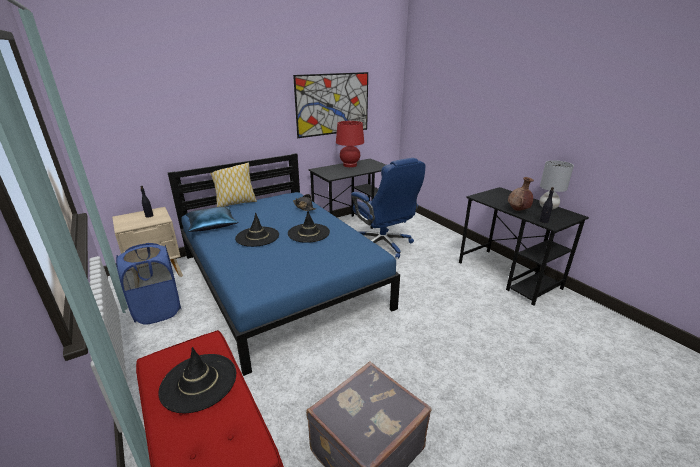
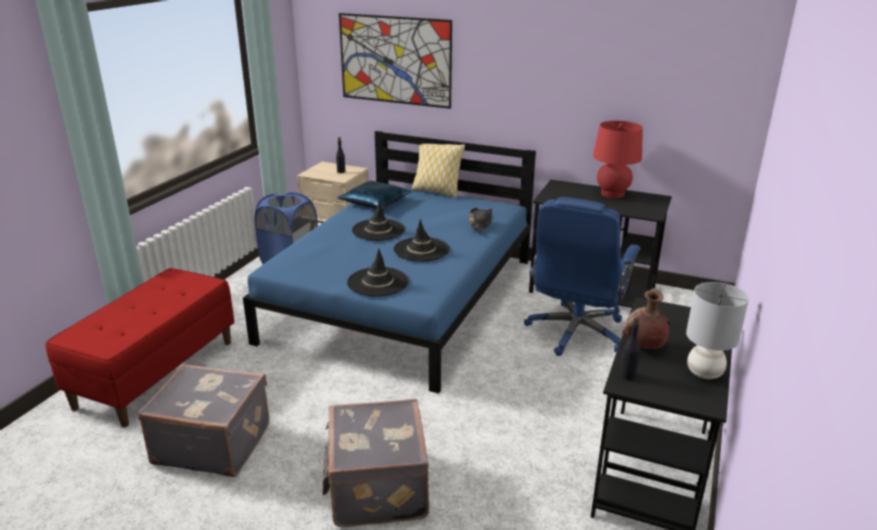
camera: 55 degrees right, 0 degrees up
black hat [158,347,236,413] -> black hat moved to [347,249,409,297]
picture [293,72,368,138] -> picture moved to [339,13,452,109]
none -> grey suitcase [322,399,429,527]

